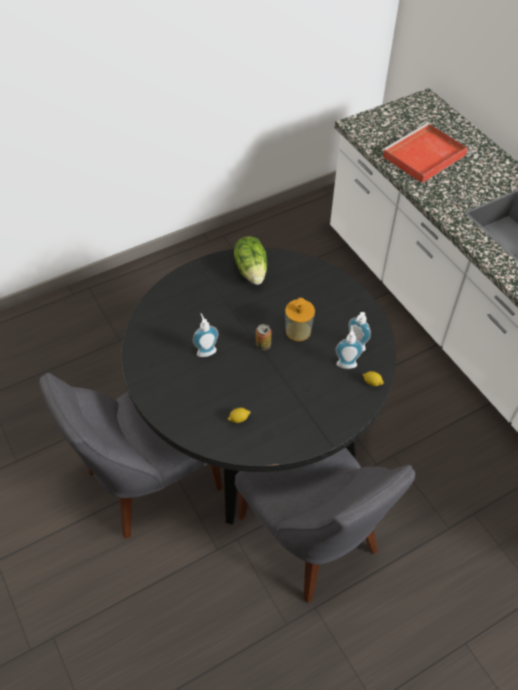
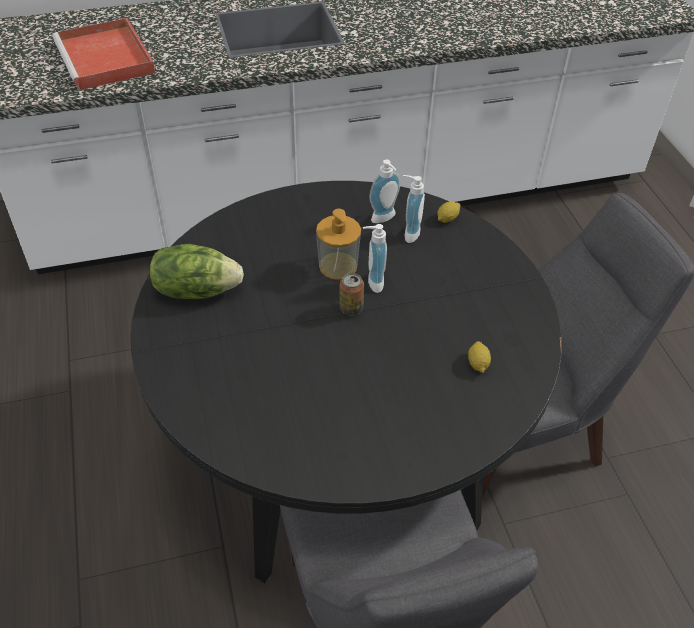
camera: 75 degrees left, 5 degrees down
soap dispenser [193,313,219,357] -> soap dispenser moved to [363,224,387,293]

